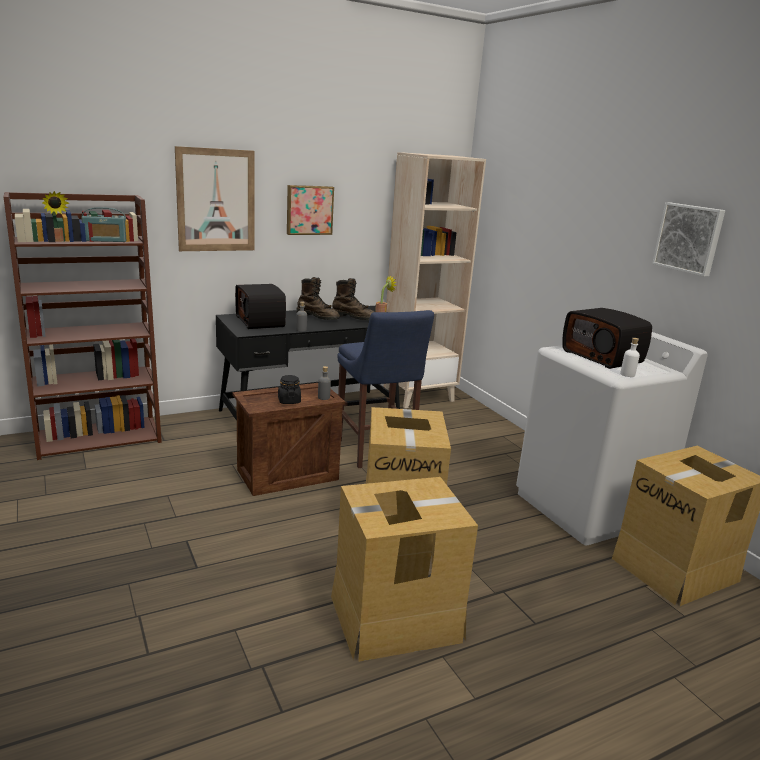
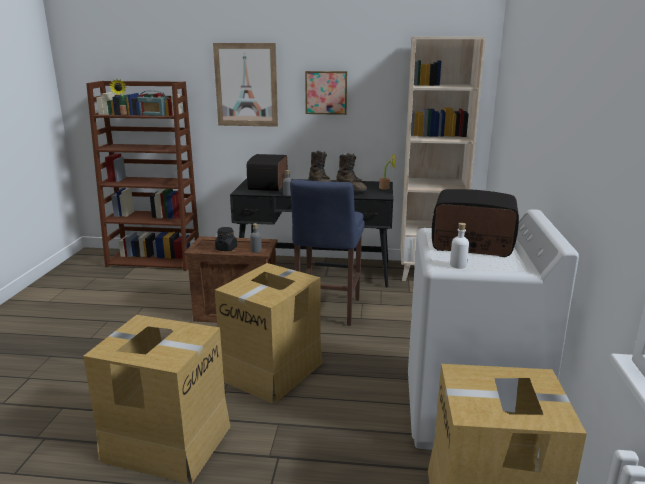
camera: 35 degrees right, 0 degrees up
radio [562,308,652,369] -> radio turned 105 degrees clockwise [432,189,519,257]
picture [652,202,725,277] -> none

